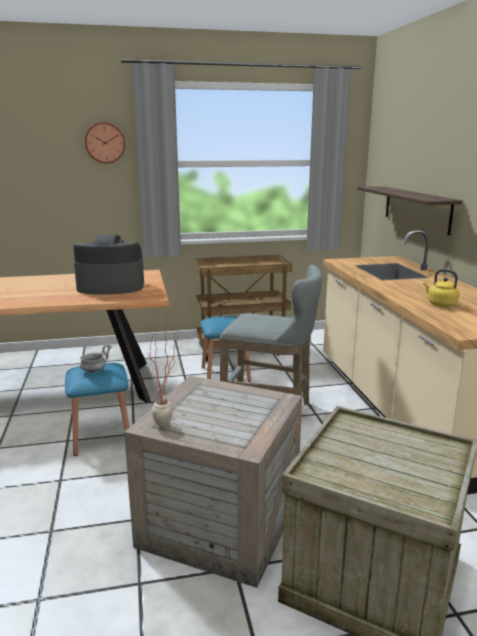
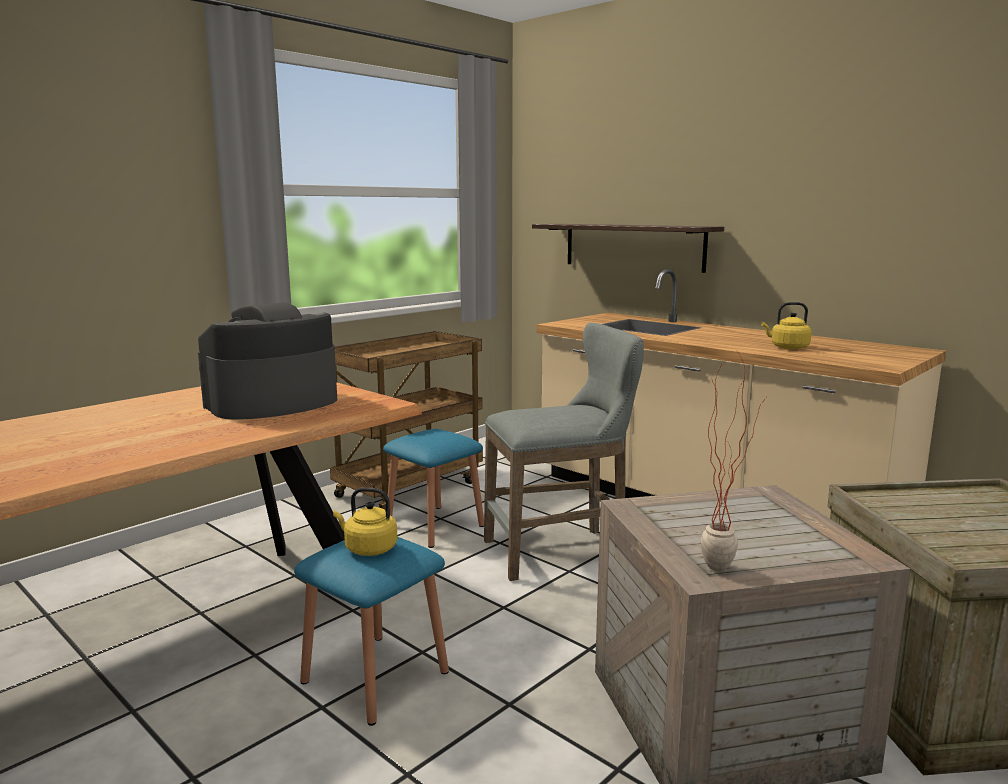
camera: 35 degrees left, 5 degrees down
grey bowl [80,344,112,373] -> yellow kettle [333,487,397,556]
wall clock [85,122,125,164] -> none

